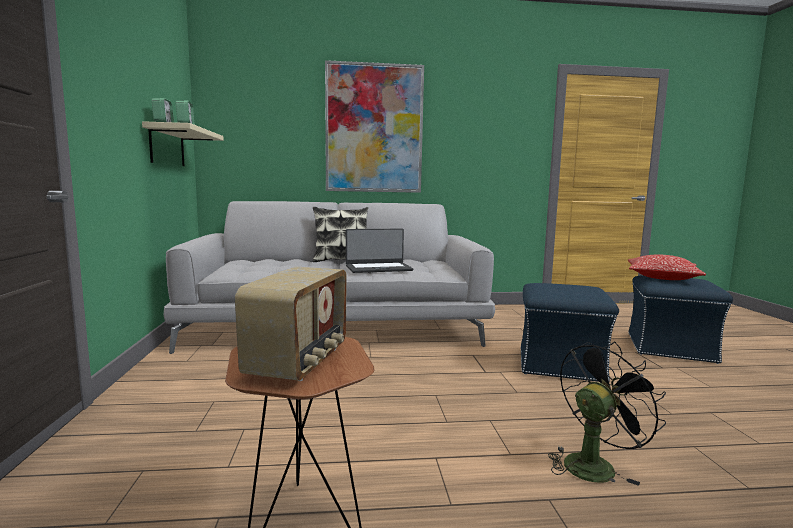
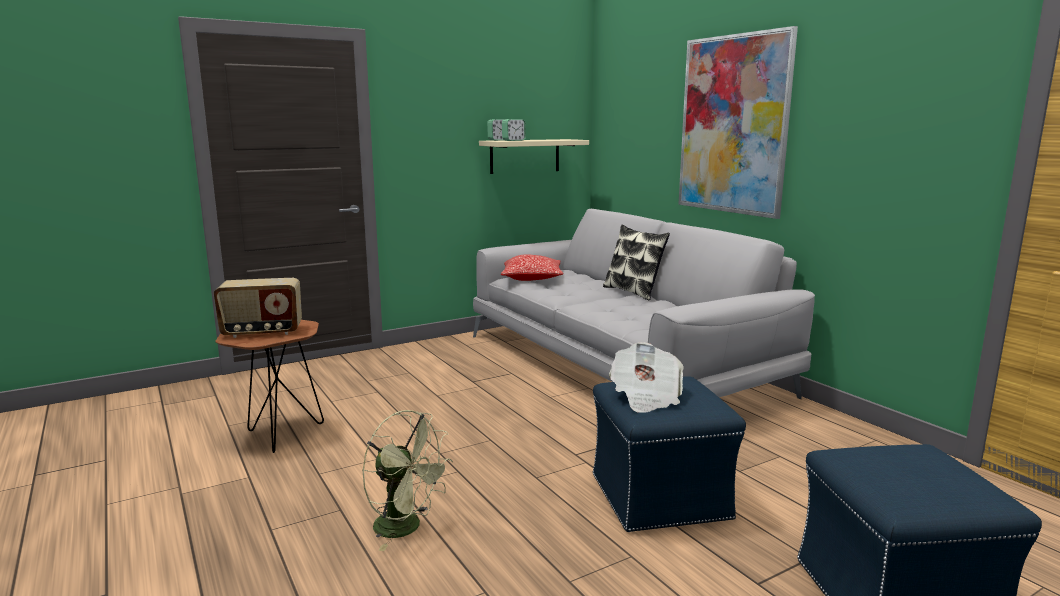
camera: 65 degrees right, 5 degrees up
laptop [346,229,413,273] -> none
black fan [548,341,666,486] -> green fan [362,410,453,551]
pillow [628,255,706,280] -> pillow moved to [501,255,563,281]
none -> newspaper [609,342,684,413]

